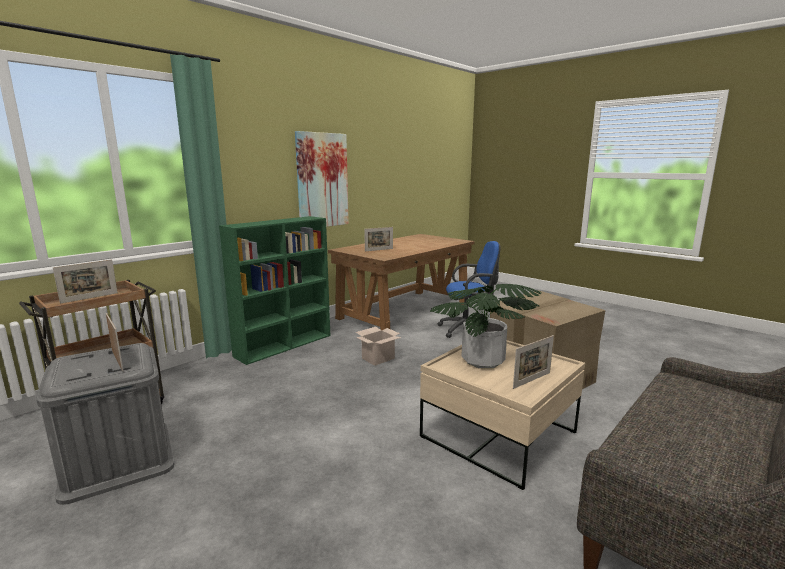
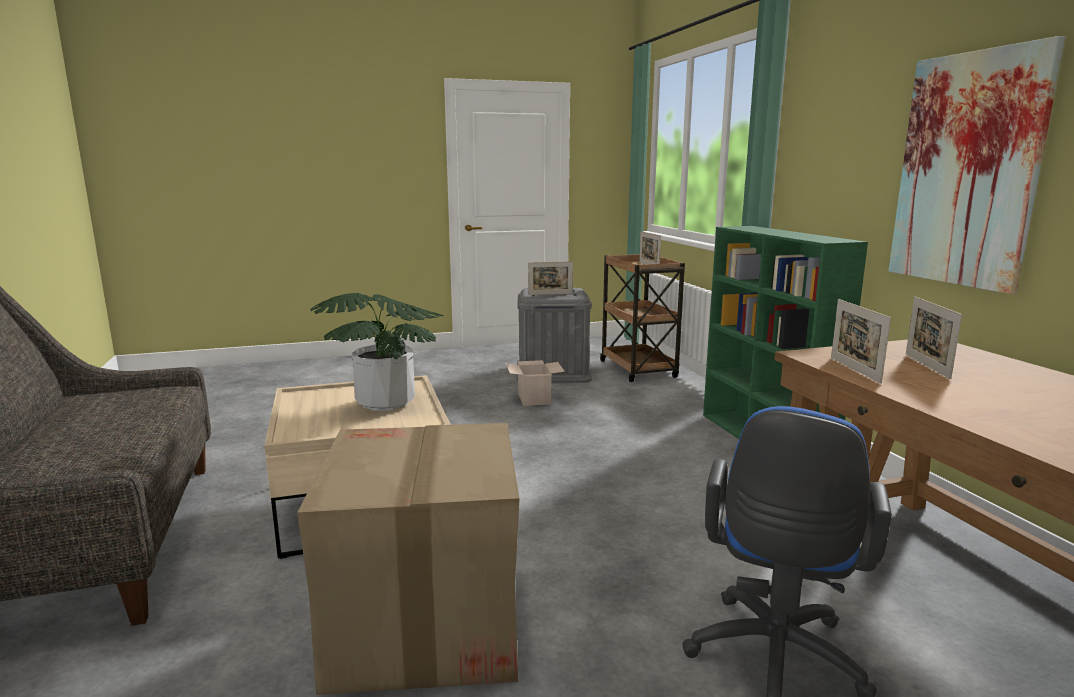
camera: 120 degrees right, 0 degrees up
cardboard box [356,327,401,366] -> cardboard box moved to [506,360,565,406]
picture frame [513,335,554,389] -> picture frame moved to [831,299,891,383]

